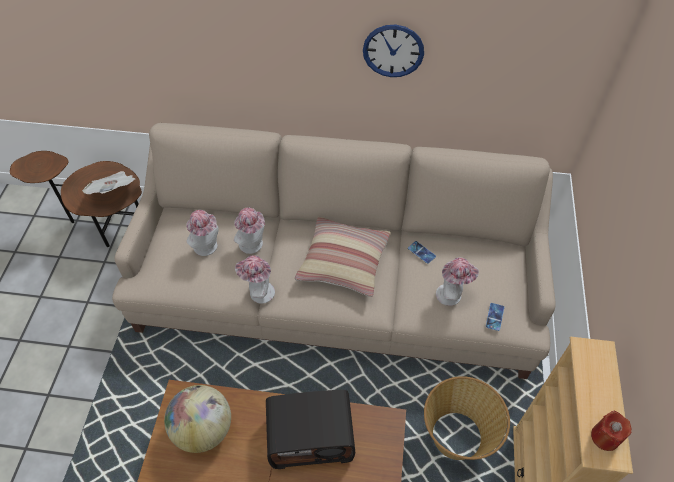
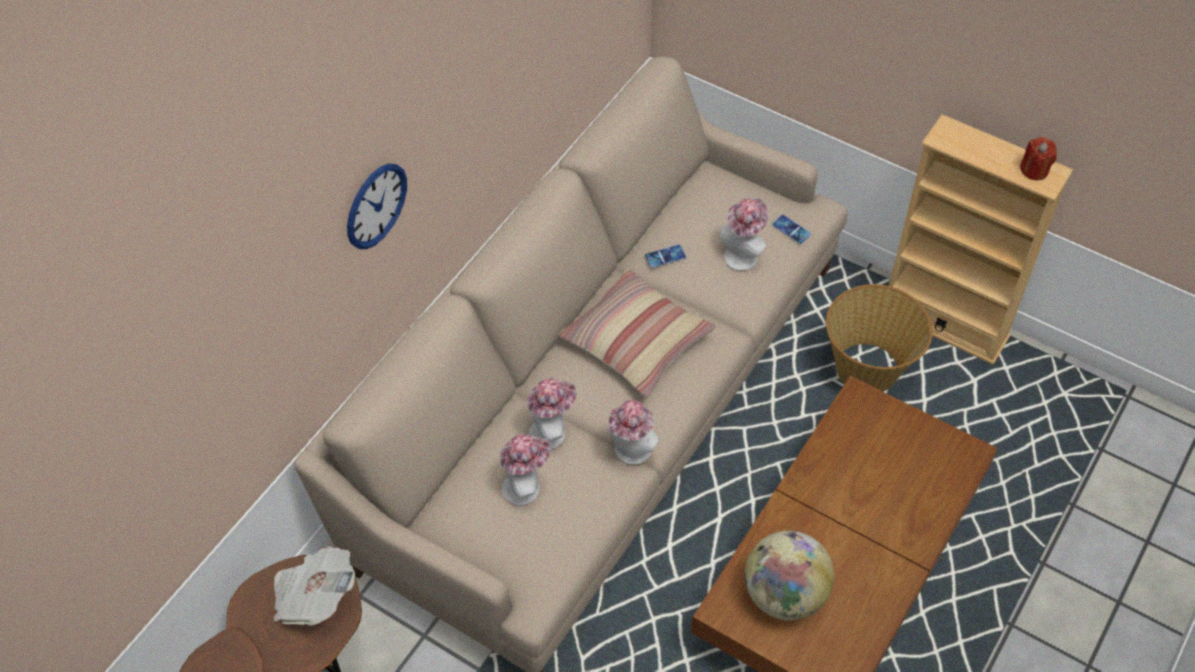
camera: 65 degrees left, 0 degrees up
radio [266,390,355,469] -> none
wall clock [363,25,424,77] -> wall clock moved to [347,163,407,249]

